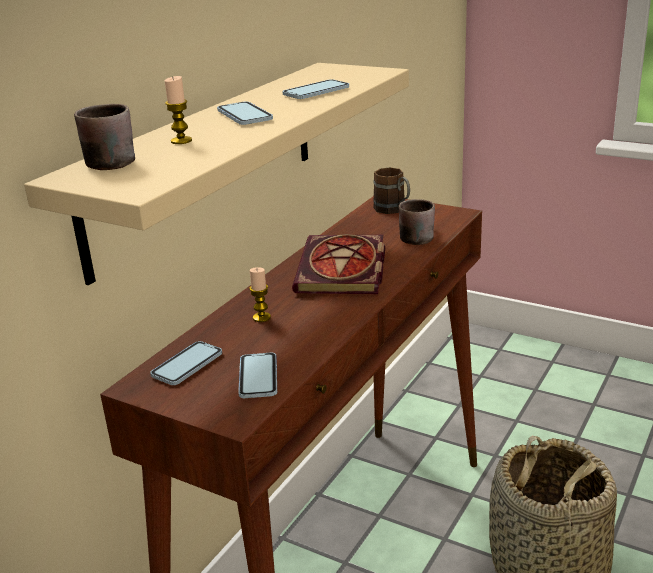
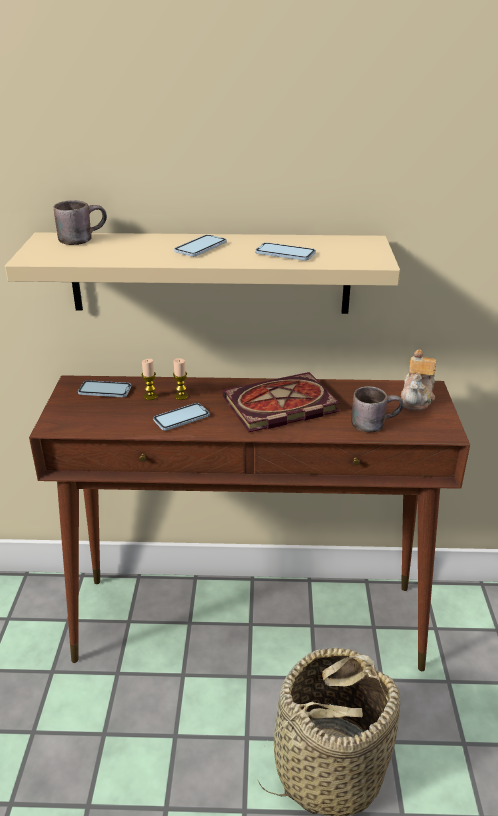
camera: 60 degrees right, 5 degrees up
candle [164,76,192,144] -> candle moved to [142,359,158,400]
phone [238,353,277,398] -> phone moved to [153,403,209,431]
brown mug [373,167,410,214] -> teapot [401,350,436,411]

